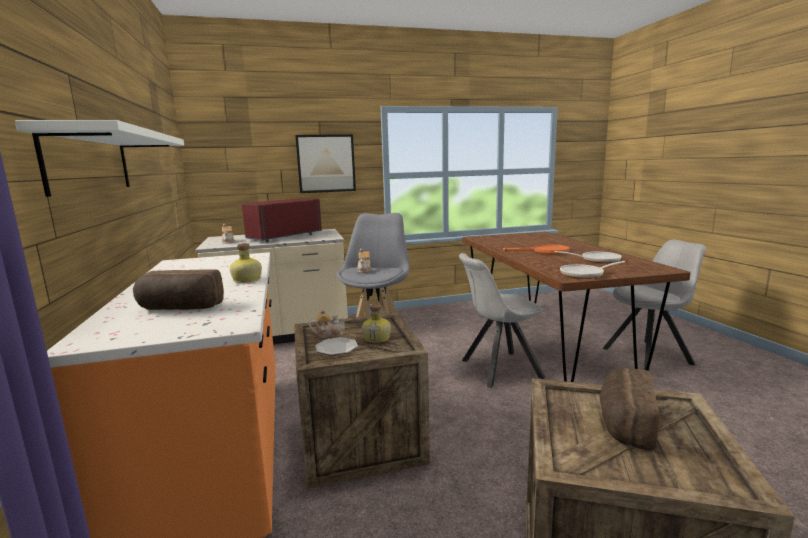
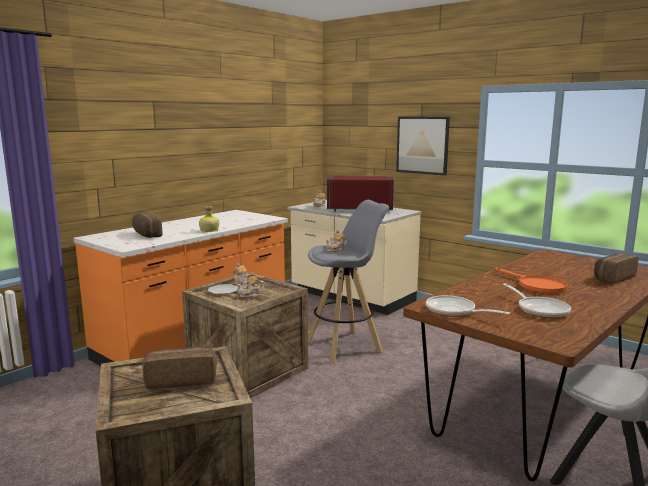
camera: 55 degrees right, 0 degrees up
white shelf [15,120,184,197] -> none
bottle [362,304,391,343] -> teapot [237,272,265,298]
grey chair [459,253,545,388] -> none
none -> bread [594,253,639,284]

